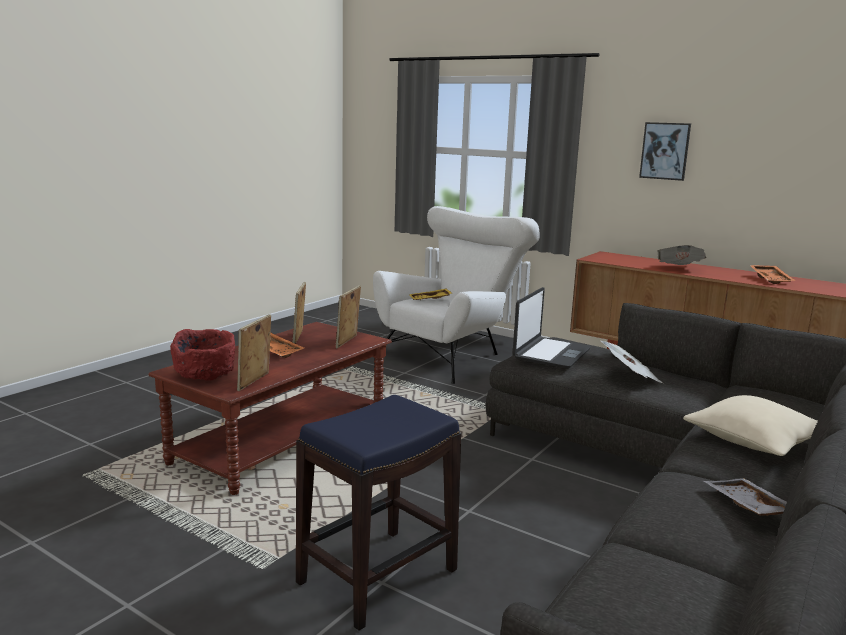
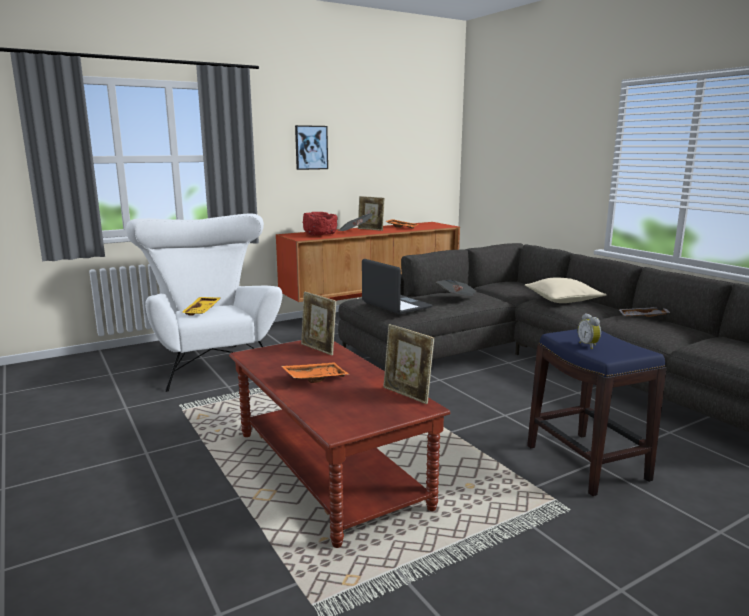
camera: 65 degrees left, 0 degrees up
red bowl [170,329,236,381] -> red bowl moved to [303,212,337,236]
picture frame [292,282,306,344] -> picture frame moved to [358,196,385,231]
none -> alarm clock [578,313,601,349]

